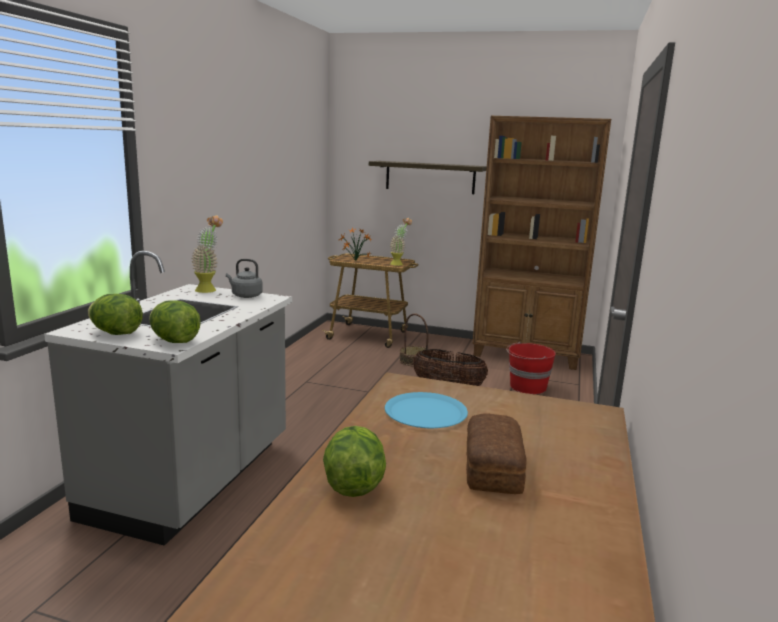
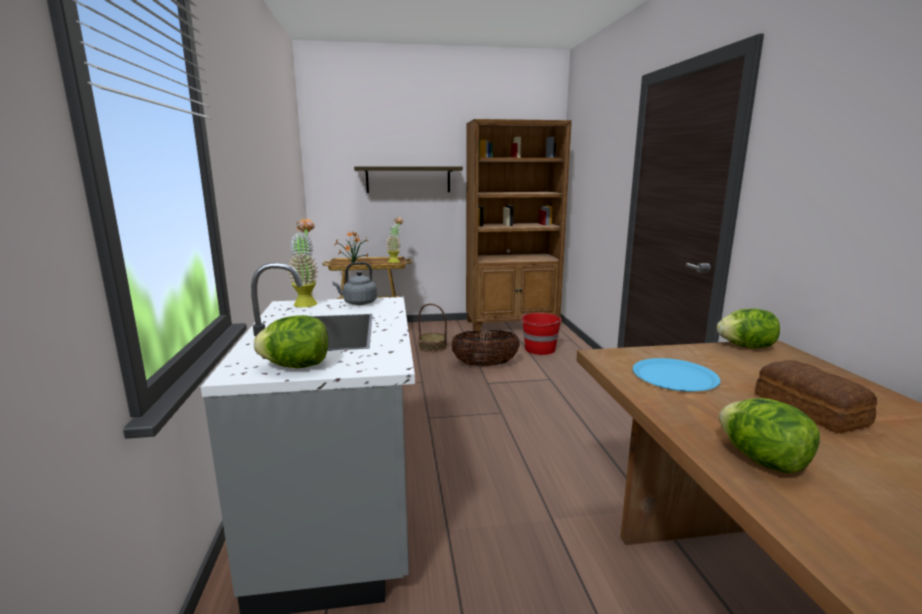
camera: 25 degrees left, 0 degrees up
lettuce [149,300,201,343] -> lettuce moved to [717,309,780,349]

